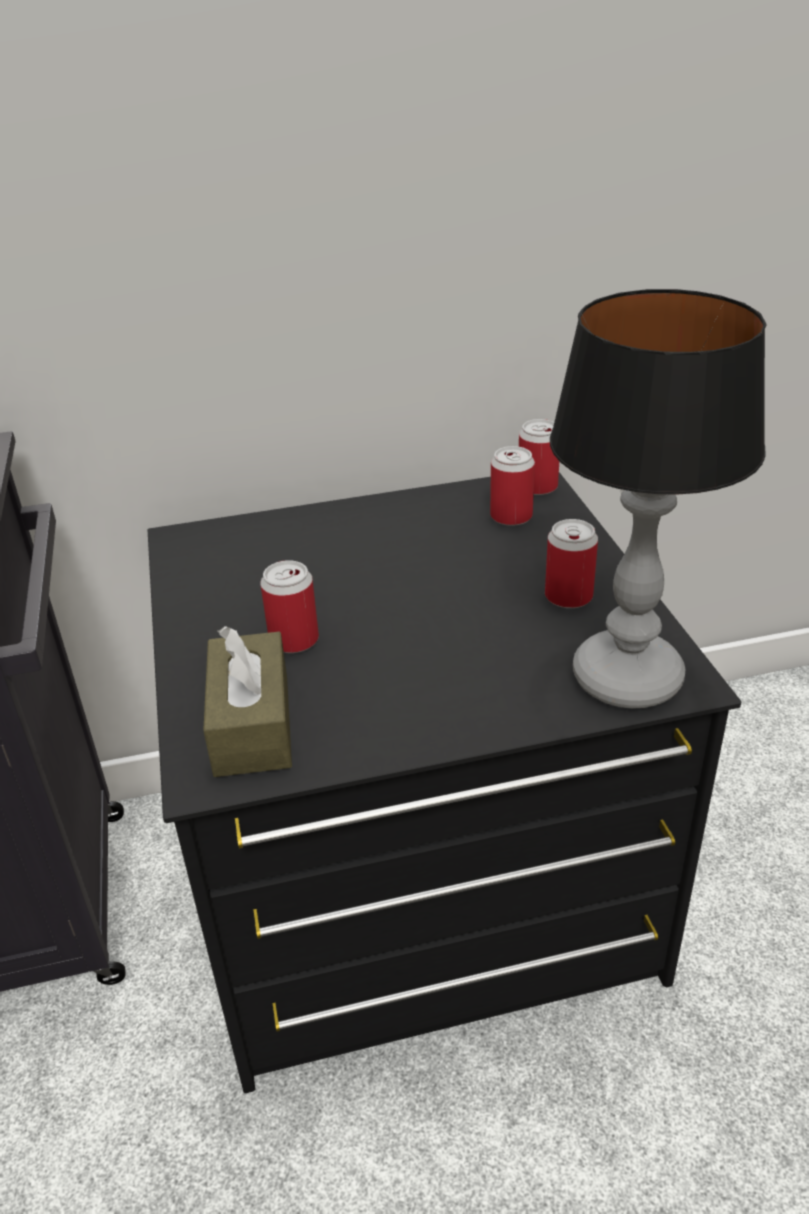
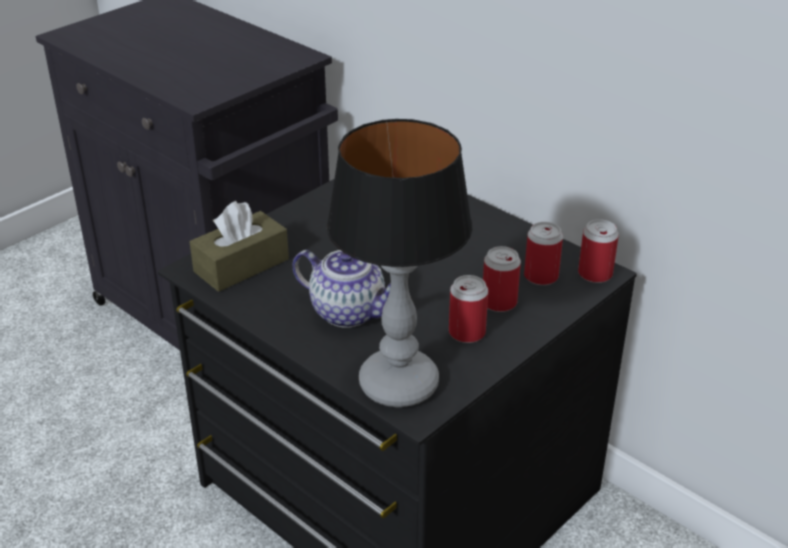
camera: 55 degrees right, 0 degrees up
can [260,560,319,653] -> can moved to [483,246,521,312]
none -> teapot [293,250,391,328]

